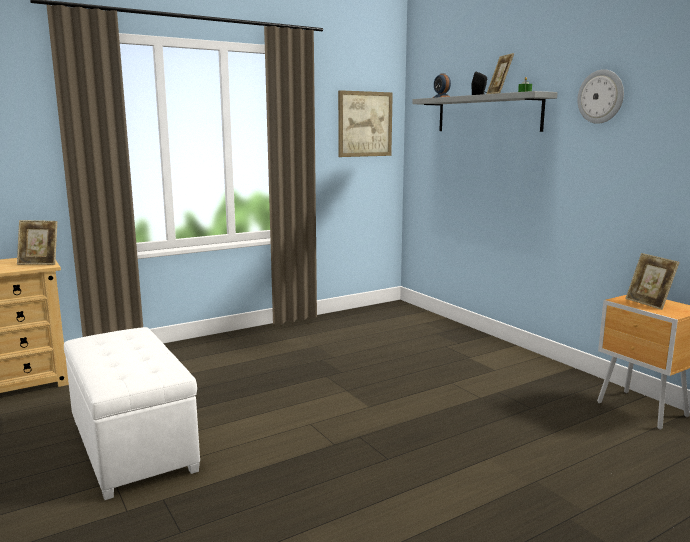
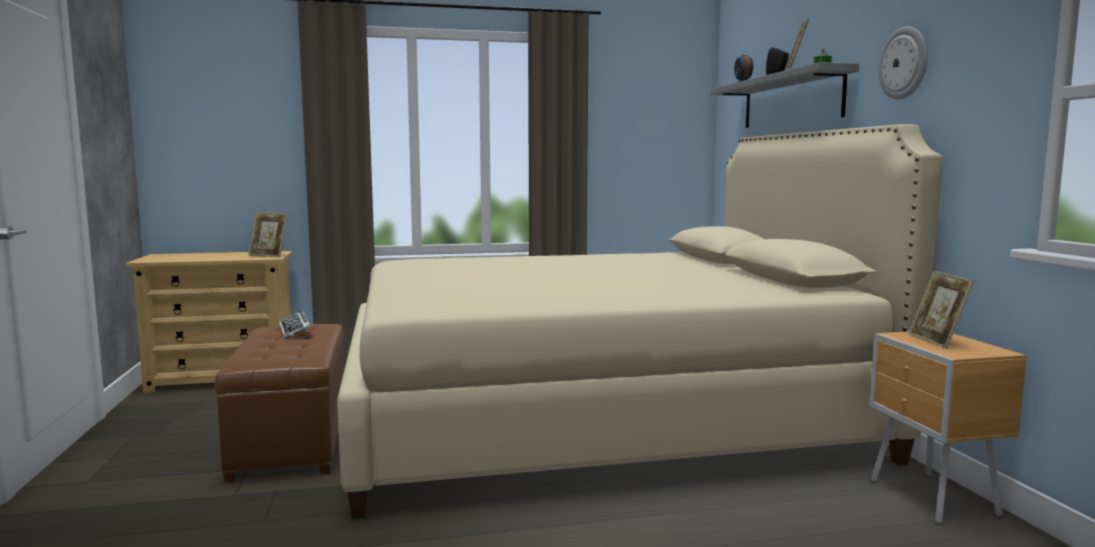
camera: 20 degrees right, 5 degrees down
white ottoman [64,327,200,500] -> brown ottoman [215,324,343,483]
picture [338,90,393,157] -> none
none -> keyboard [279,310,312,339]
none -> beige bed [337,124,943,519]

